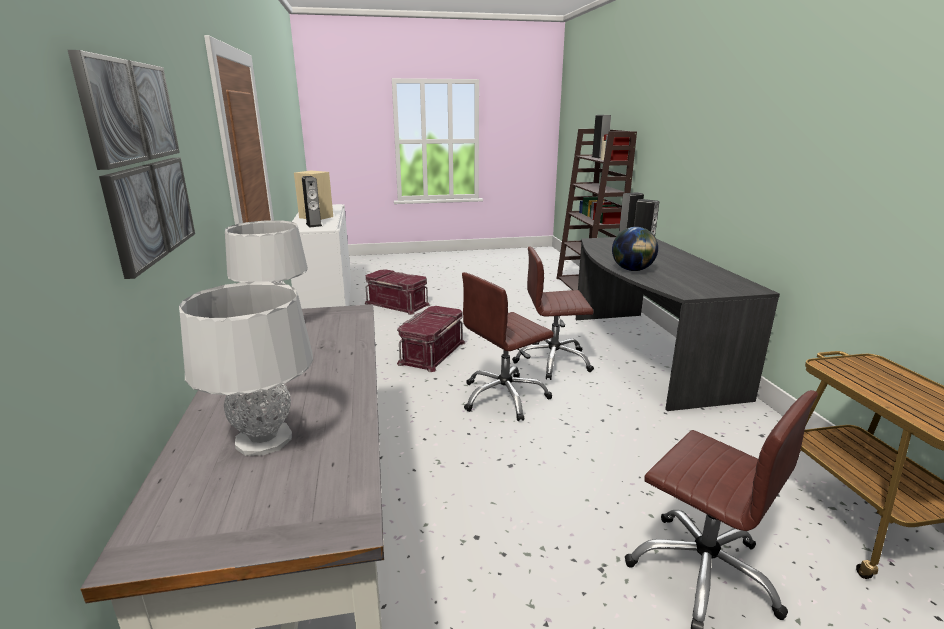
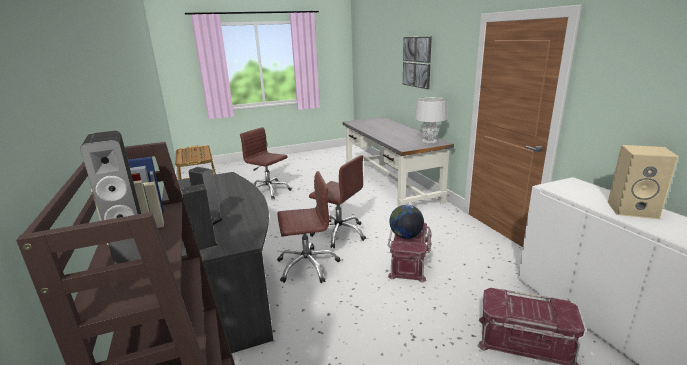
camera: 170 degrees right, 0 degrees up
grey table lamp [179,281,313,456] -> none
speaker [302,176,322,227] -> none
brown office chair [462,272,554,421] -> brown office chair turned 75 degrees clockwise [309,155,366,248]
globe [612,227,658,271] -> globe moved to [390,205,424,239]

